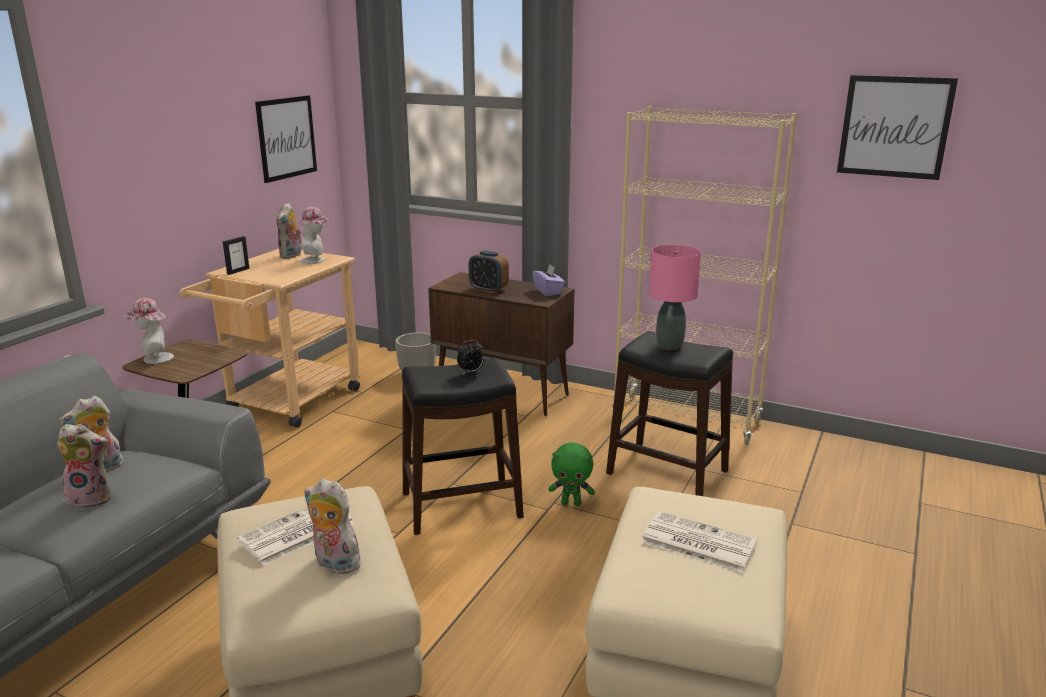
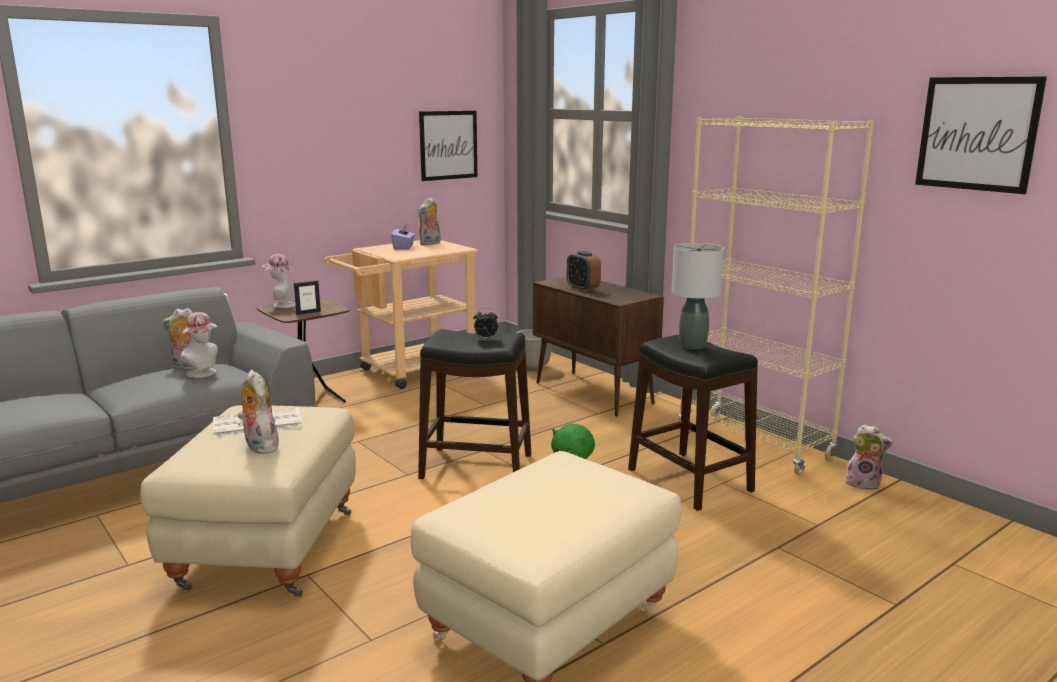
camera: 25 degrees right, 5 degrees down
plush toy [58,424,111,509] -> plush toy moved to [845,424,893,490]
picture frame [223,236,250,275] -> picture frame moved to [294,280,321,315]
hat [298,207,329,264] -> hat moved to [180,312,218,378]
purple tissue box [532,264,565,296] -> purple tissue box moved to [391,224,415,250]
newspaper [641,511,757,573] -> none
pink table lamp [649,245,701,350] -> grey table lamp [672,243,724,349]

